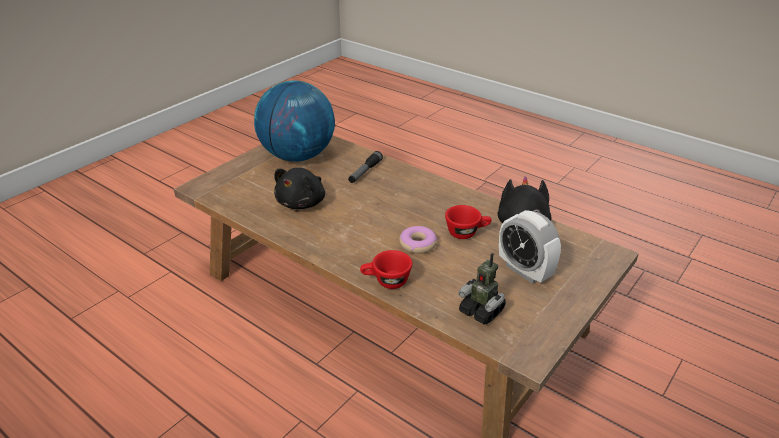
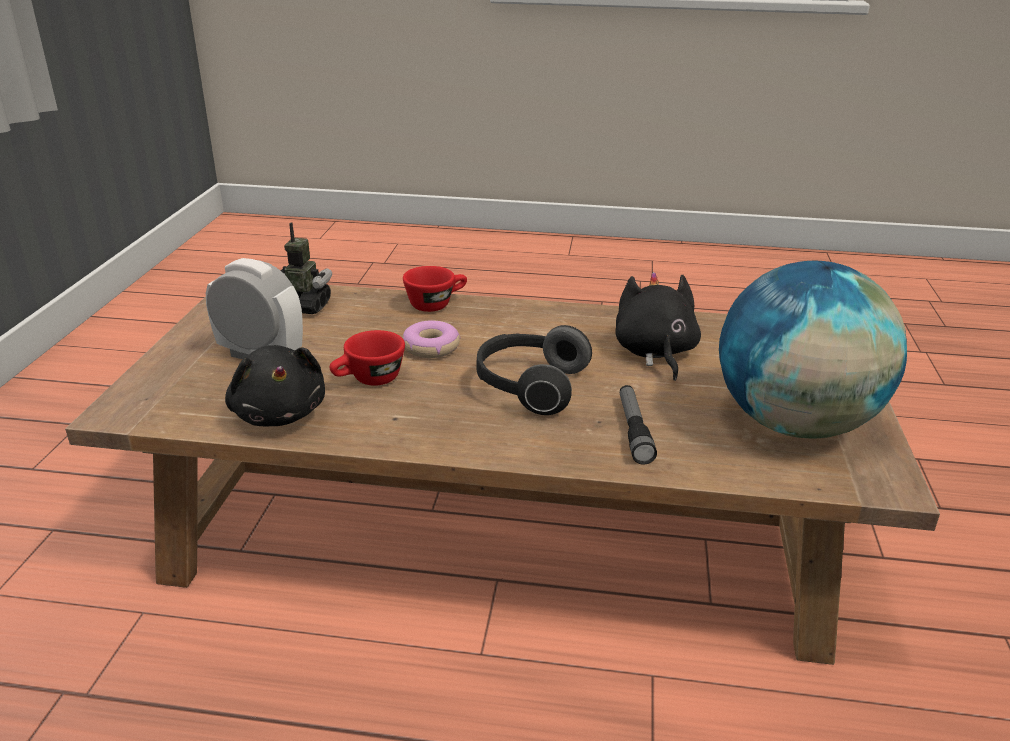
camera: 150 degrees right, 5 degrees down
none -> headphones [476,325,592,415]

